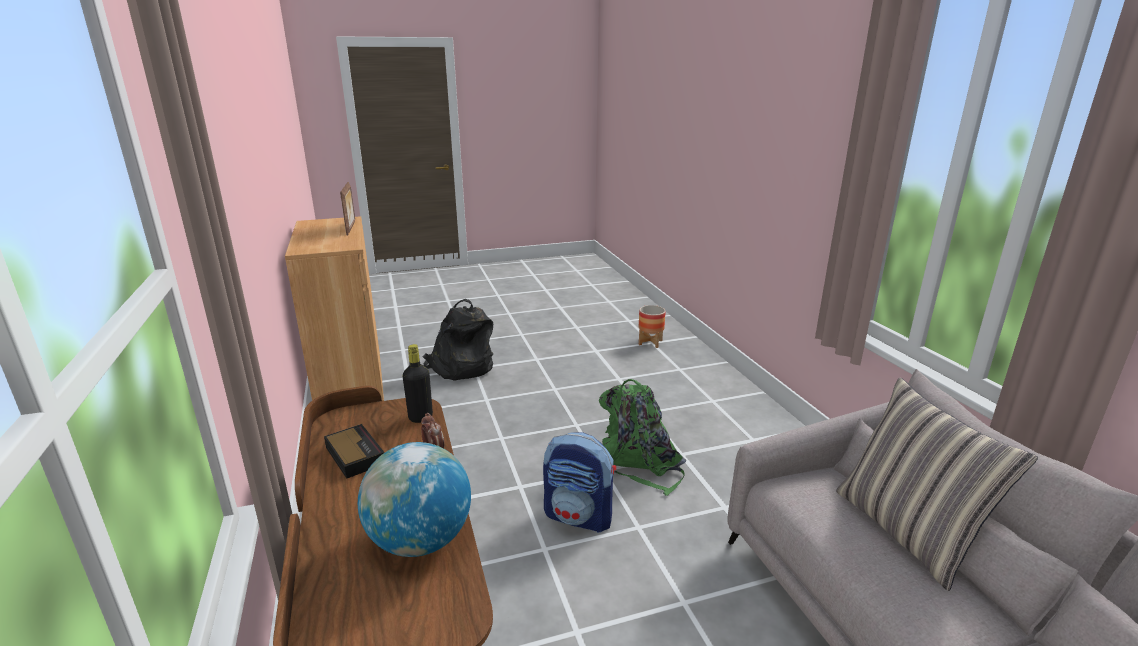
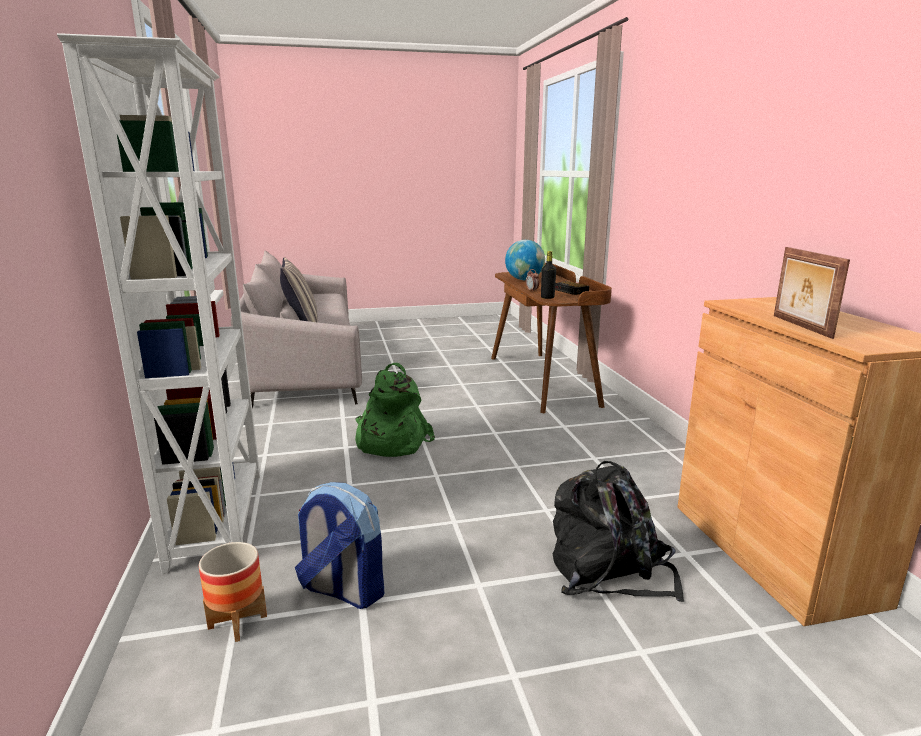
camera: 175 degrees left, 5 degrees down
backpack [543,432,616,532] -> backpack moved to [295,482,384,609]
none -> white bookcase [57,33,260,574]

